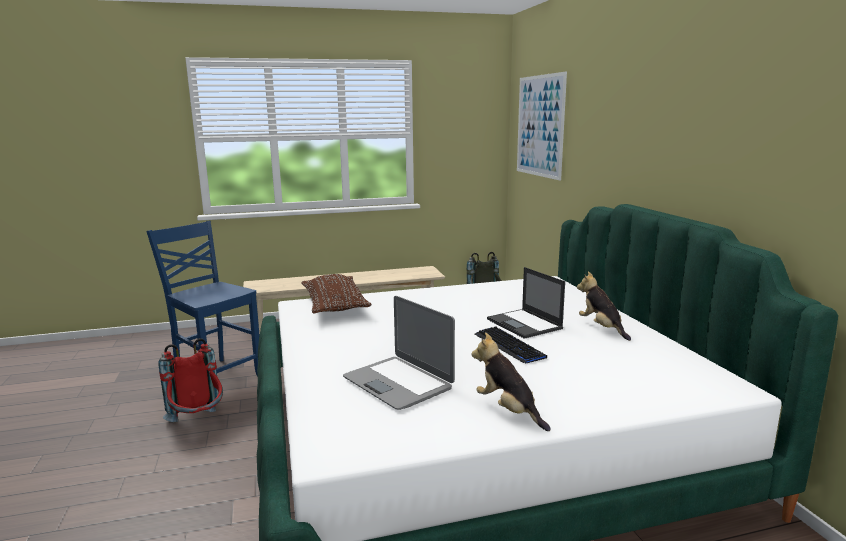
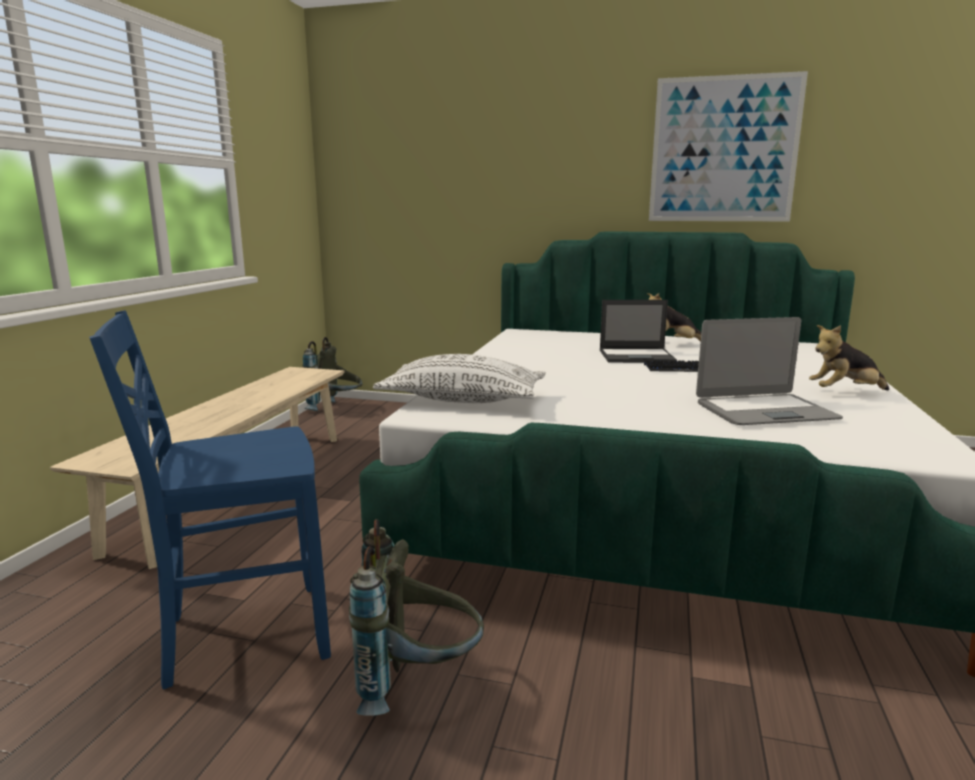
camera: 60 degrees left, 0 degrees up
red backpack [158,338,223,422] -> grey backpack [349,519,484,716]
brown pillow [301,274,372,314] -> white pillow [373,354,546,403]
picture [517,71,567,181] -> picture moved to [649,71,808,221]

